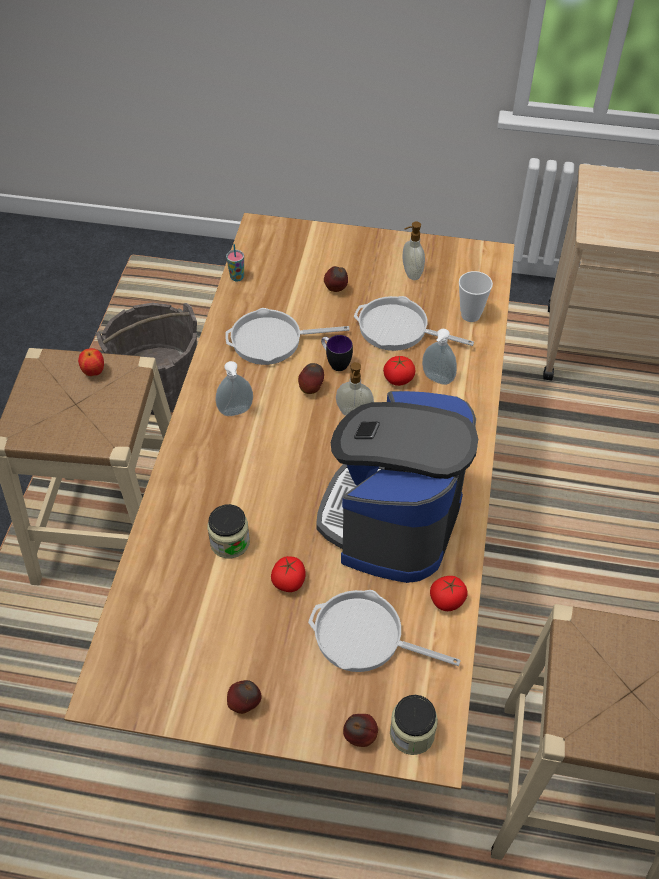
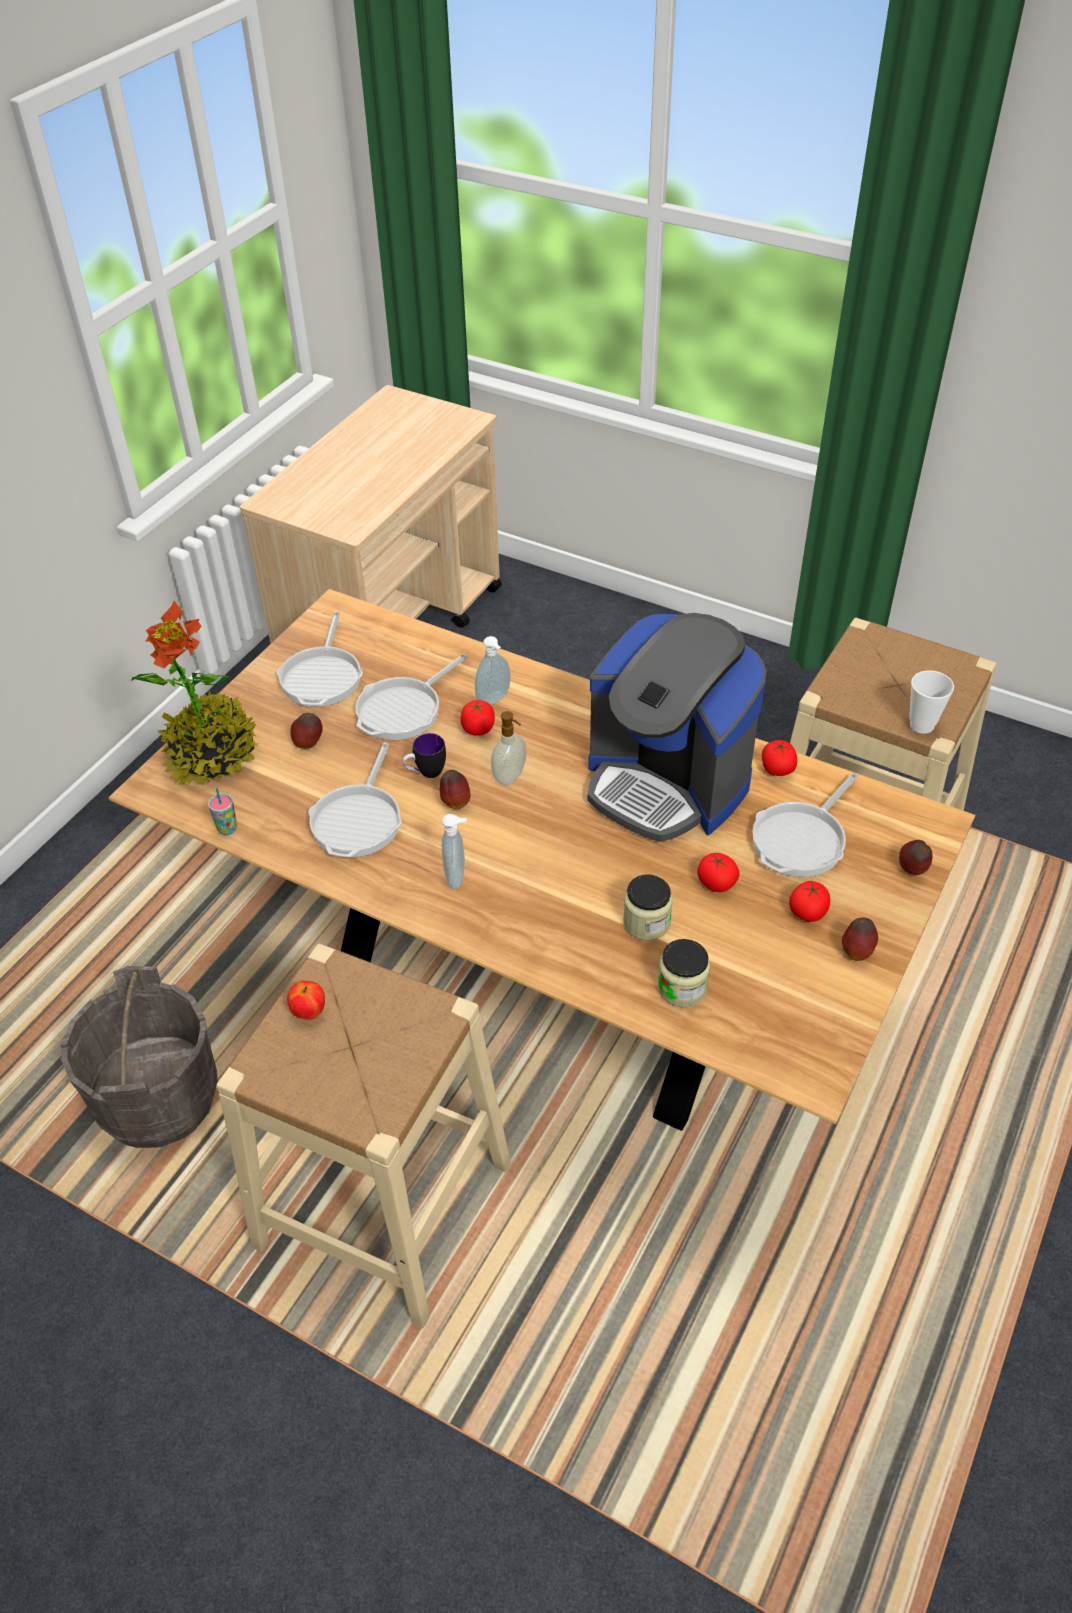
camera: 70 degrees left, 5 degrees down
jar [390,695,438,755] -> jar moved to [658,939,710,1007]
soap dispenser [403,222,425,280] -> frying pan [277,611,363,707]
cup [459,271,493,322] -> cup moved to [909,670,954,734]
none -> potted plant [131,601,258,786]
none -> tomato [789,881,830,922]

